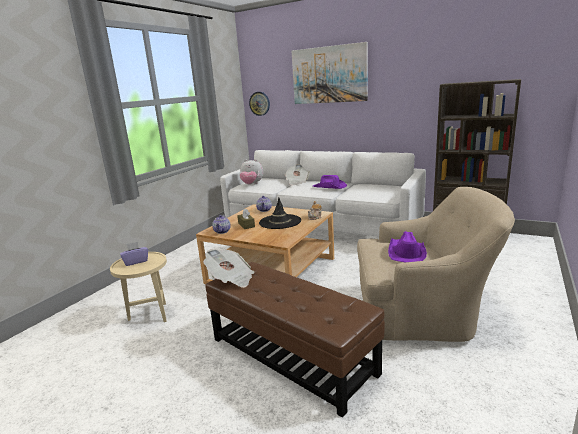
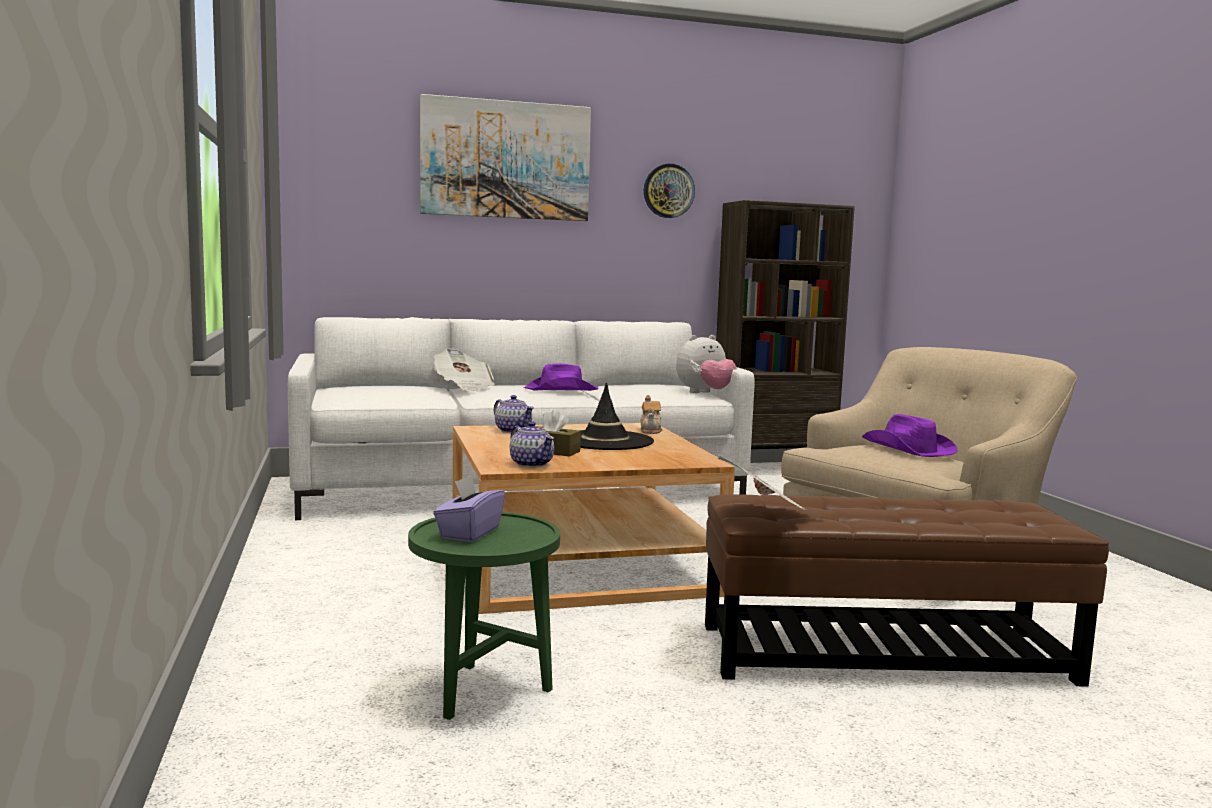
camera: 45 degrees left, 10 degrees down
beige side table [110,252,167,322] -> green side table [408,512,560,720]
plush toy [239,159,263,184] -> plush toy moved to [676,335,737,393]
wall clock [249,92,270,116] -> wall clock moved to [644,164,695,218]

